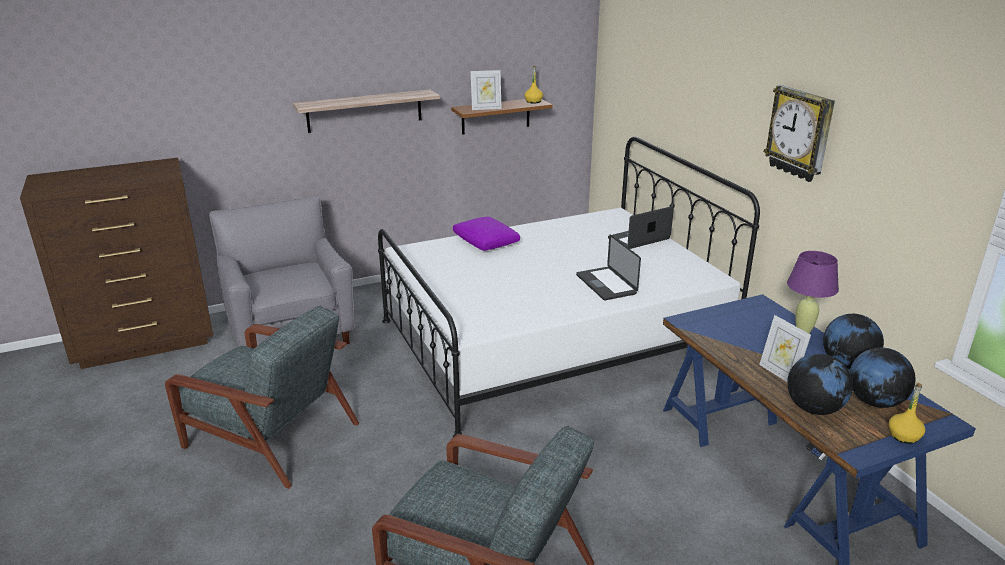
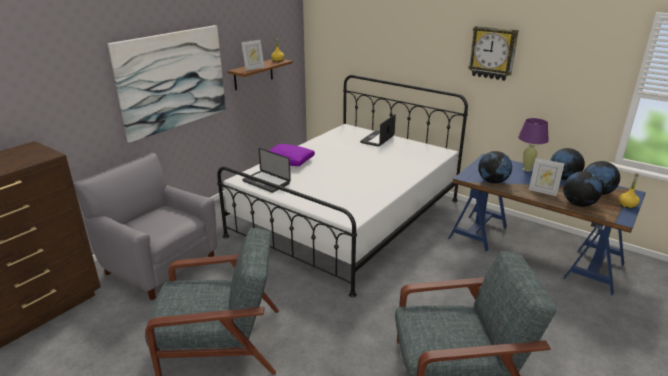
camera: 30 degrees left, 0 degrees up
shelf [293,90,440,133] -> picture [108,25,226,143]
laptop [576,234,641,300] -> laptop moved to [242,148,291,193]
none -> globe [478,151,512,184]

